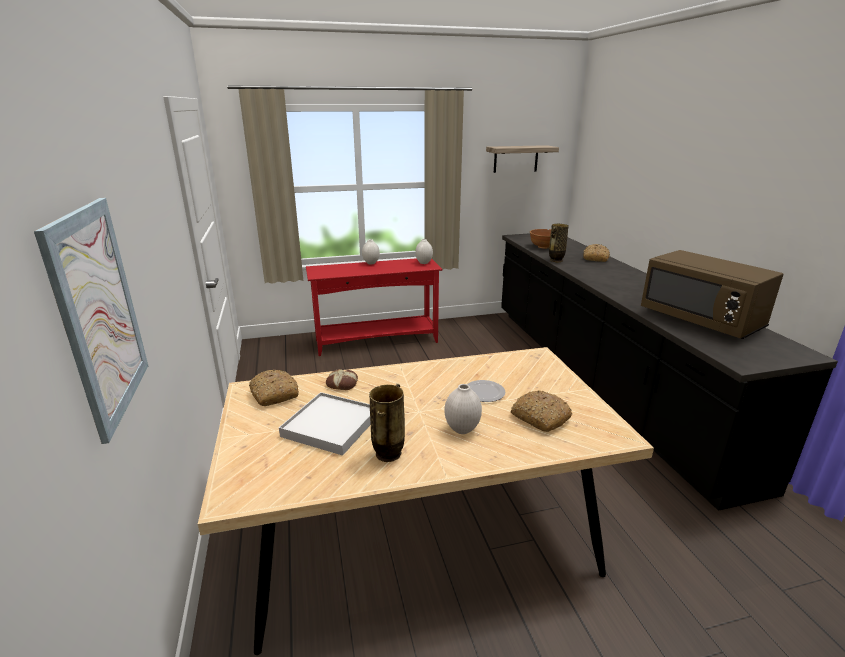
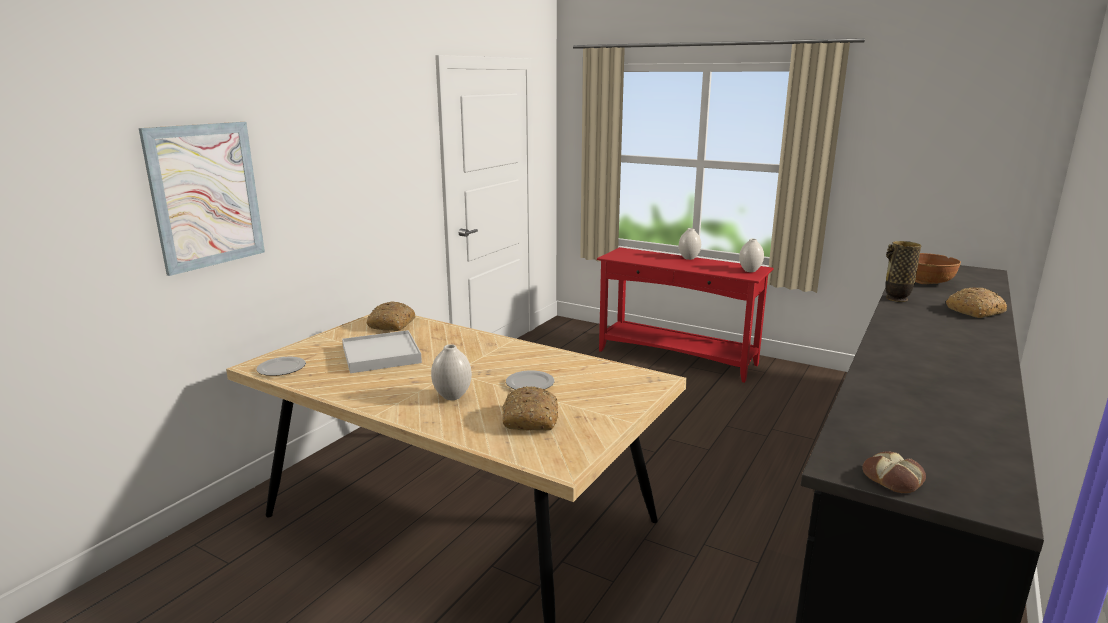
camera: 45 degrees right, 5 degrees down
bread [326,369,358,390] -> bread moved to [862,451,926,493]
vase [369,384,405,462] -> none
shelf [486,145,559,173] -> none
brown microwave [641,250,783,339] -> none
none -> plate [256,356,306,376]

